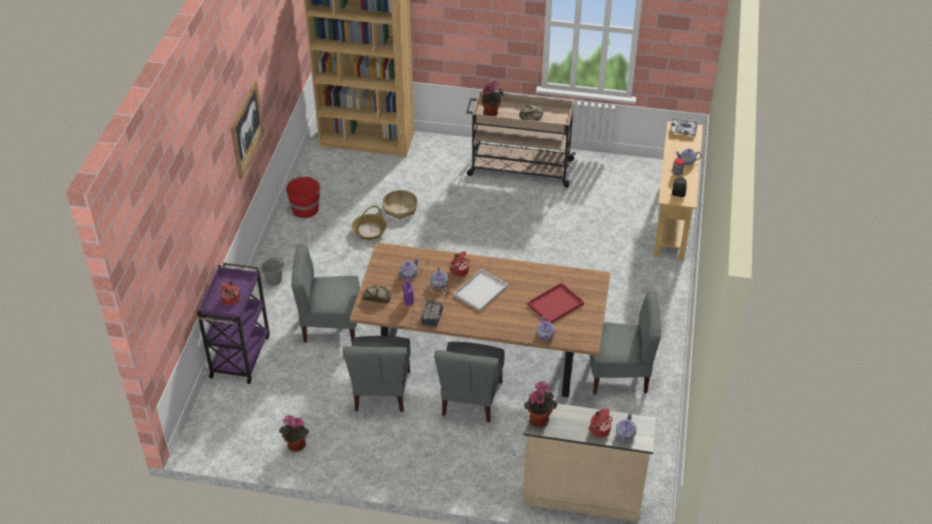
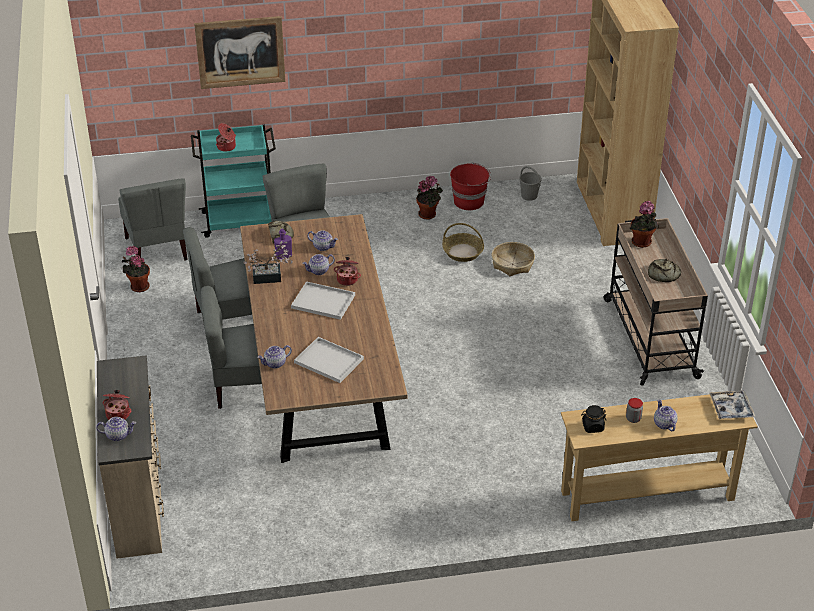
camera: 70 degrees right, 5 degrees down
purple cart [197,263,270,384] -> turquoise cart [191,125,276,238]
picture [230,80,264,180] -> picture moved to [194,16,285,89]
grey bucket [261,257,284,286] -> grey bucket moved to [519,166,542,201]
potted plant [524,381,557,428] -> potted plant moved to [416,176,443,220]
red tray [527,283,584,323] -> white tray [294,337,364,383]
grey chair [590,291,661,394] -> grey chair moved to [118,178,188,261]

